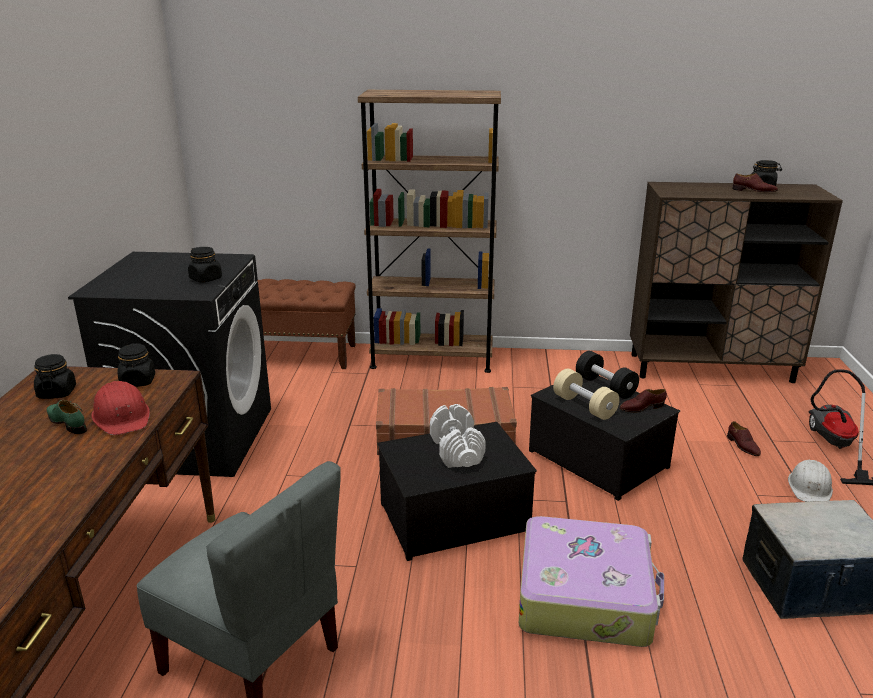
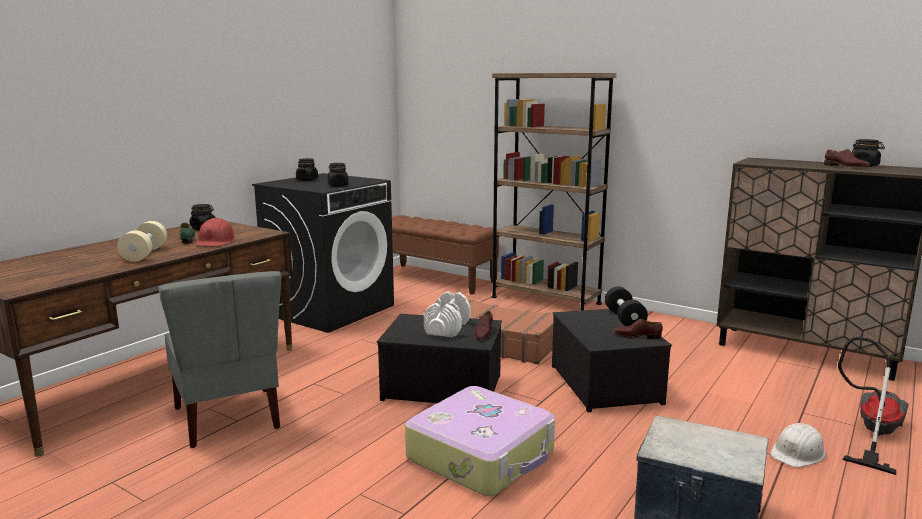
camera: 30 degrees right, 10 degrees down
black jar [118,343,155,387] -> black jar moved to [296,158,318,181]
beige dumbbell [553,369,620,420] -> beige dumbbell moved to [117,221,167,262]
brown shoe [727,421,761,456] -> brown shoe moved to [475,311,493,340]

